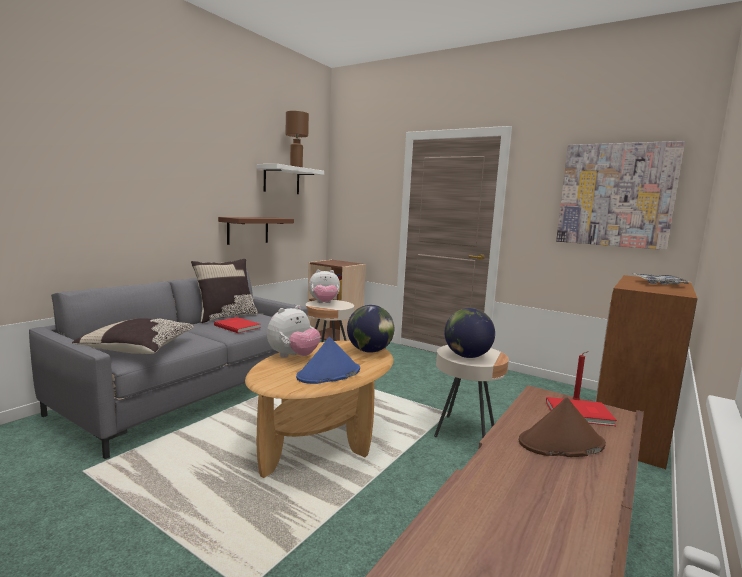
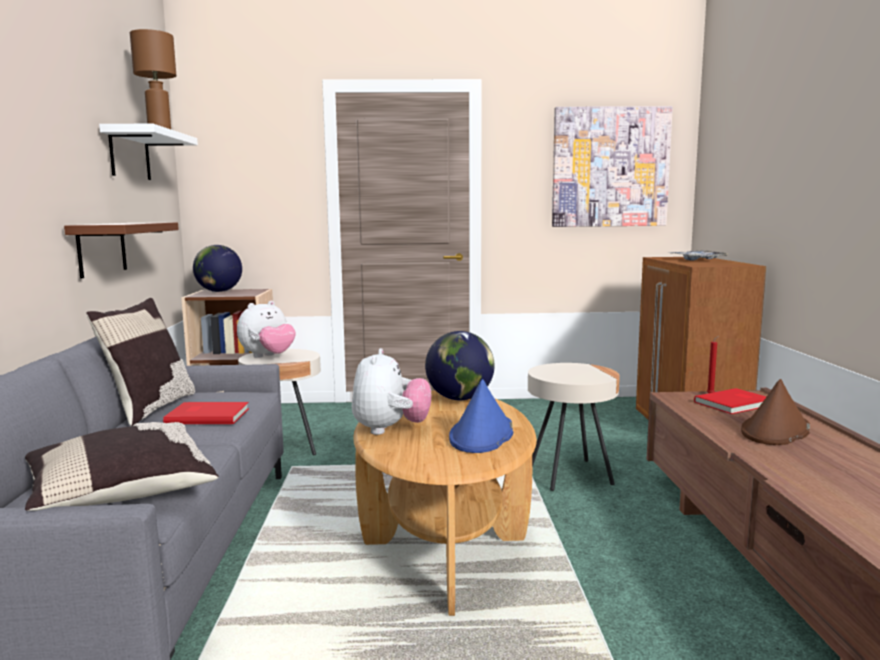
camera: 35 degrees left, 0 degrees up
globe [444,308,495,358] -> globe moved to [193,245,242,292]

